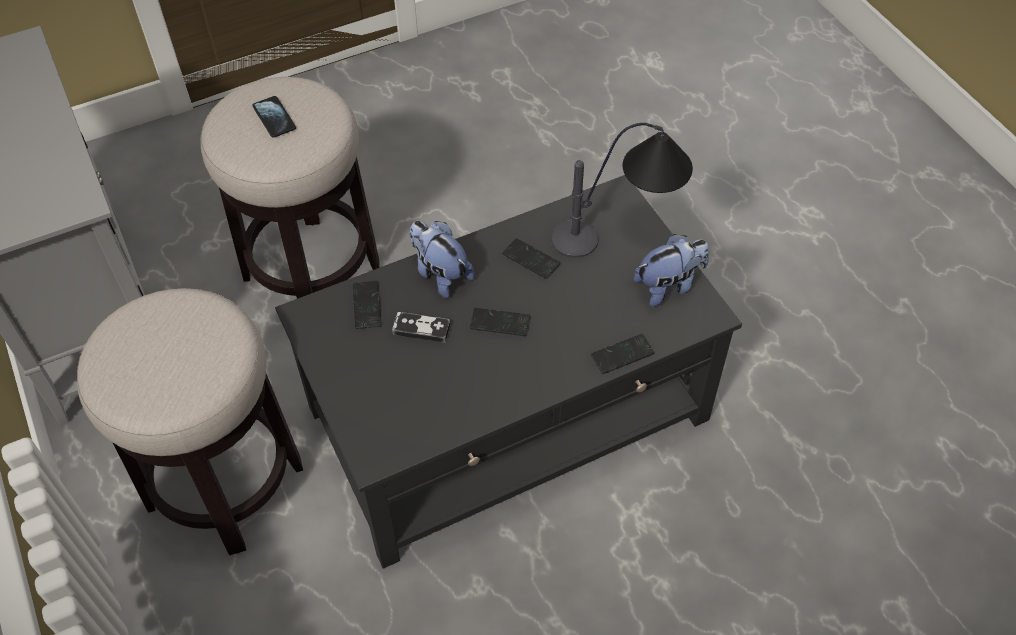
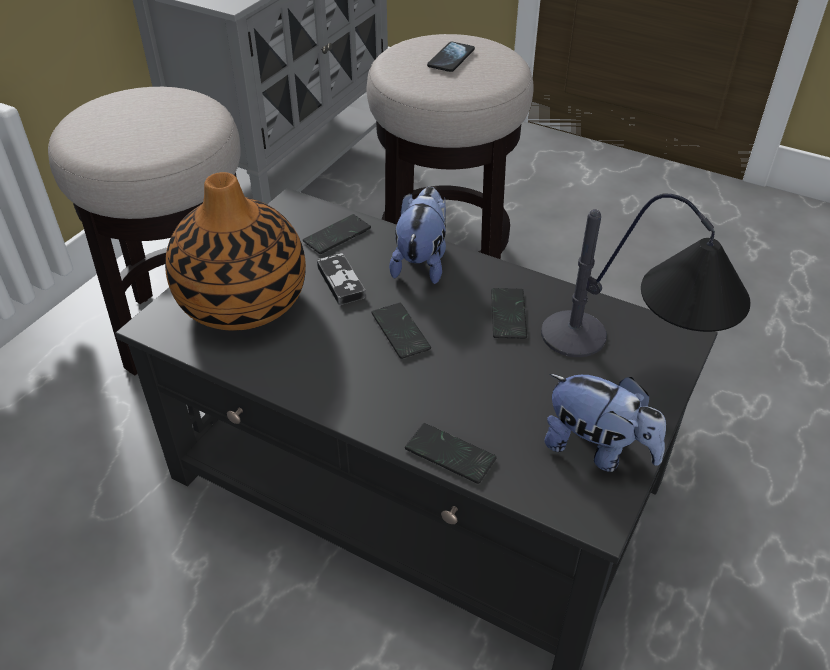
camera: 55 degrees right, 10 degrees down
none -> vase [165,172,306,331]

